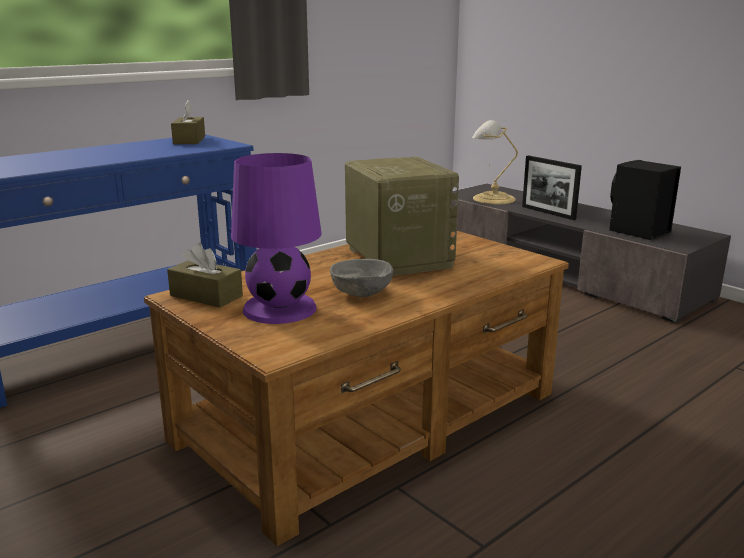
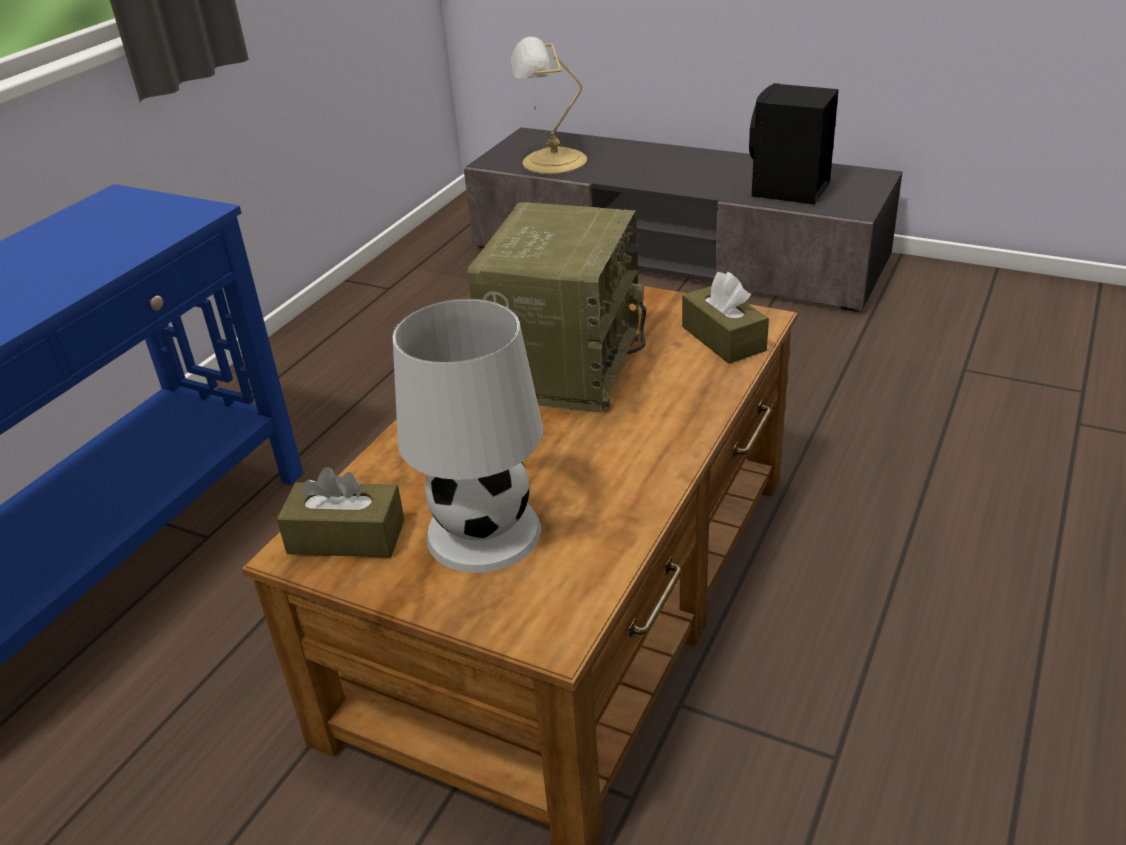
camera: 20 degrees left, 15 degrees up
brown tissue box [171,100,205,144] -> brown tissue box moved to [682,272,769,364]
purple table lamp [231,153,322,324] -> white table lamp [393,299,543,573]
grey bowl [330,259,393,297] -> none
radio [345,157,459,276] -> radio turned 60 degrees clockwise [467,203,646,413]
picture frame [522,155,582,220] -> none

